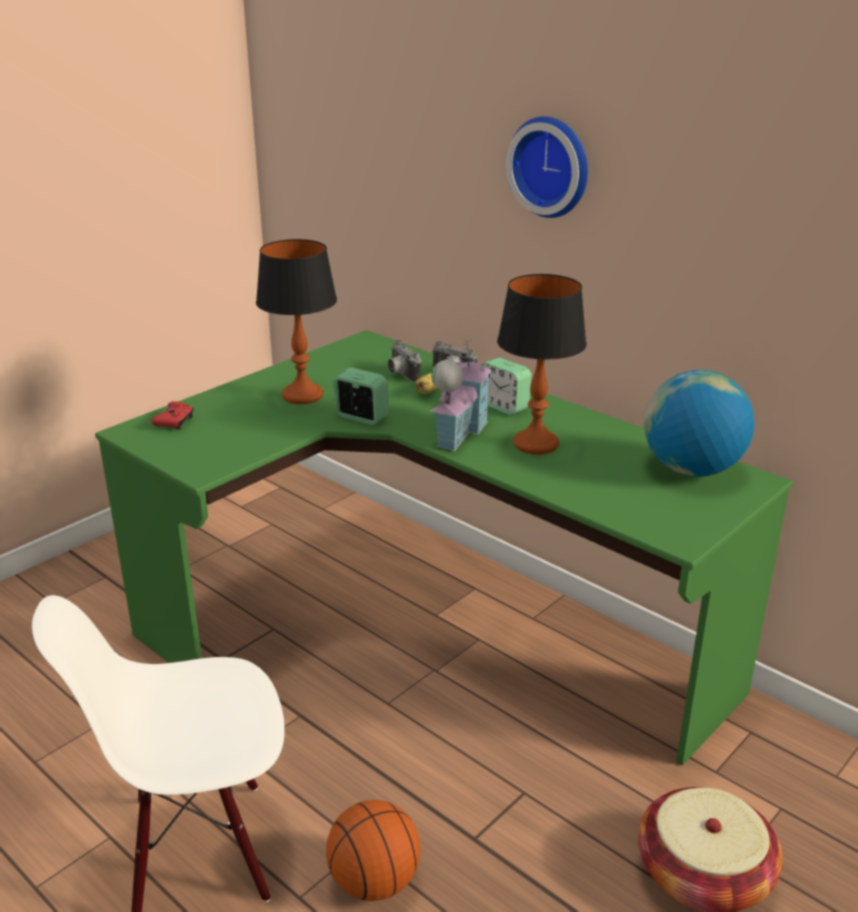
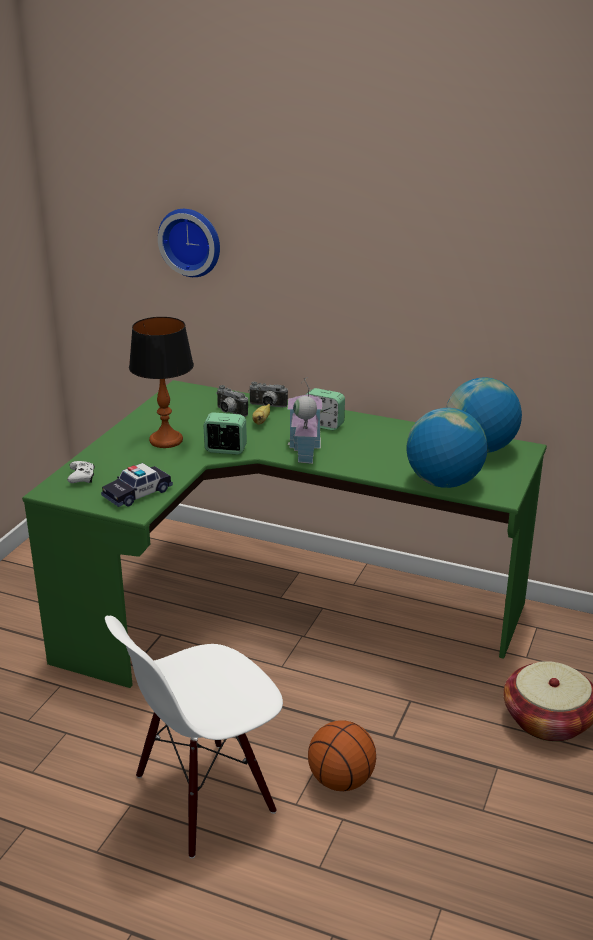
camera: 20 degrees left, 0 degrees up
red game controller [151,401,194,429] -> white game controller [67,461,95,483]
table lamp [497,274,587,455] -> none
wall clock [506,117,588,218] -> wall clock moved to [158,209,220,277]
none -> toy car [101,463,173,507]
none -> globe [406,408,487,488]

